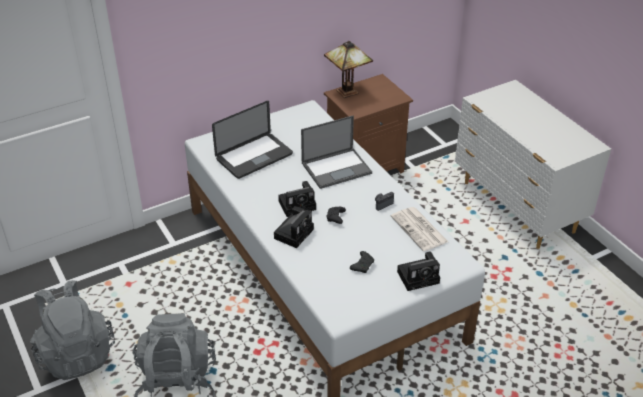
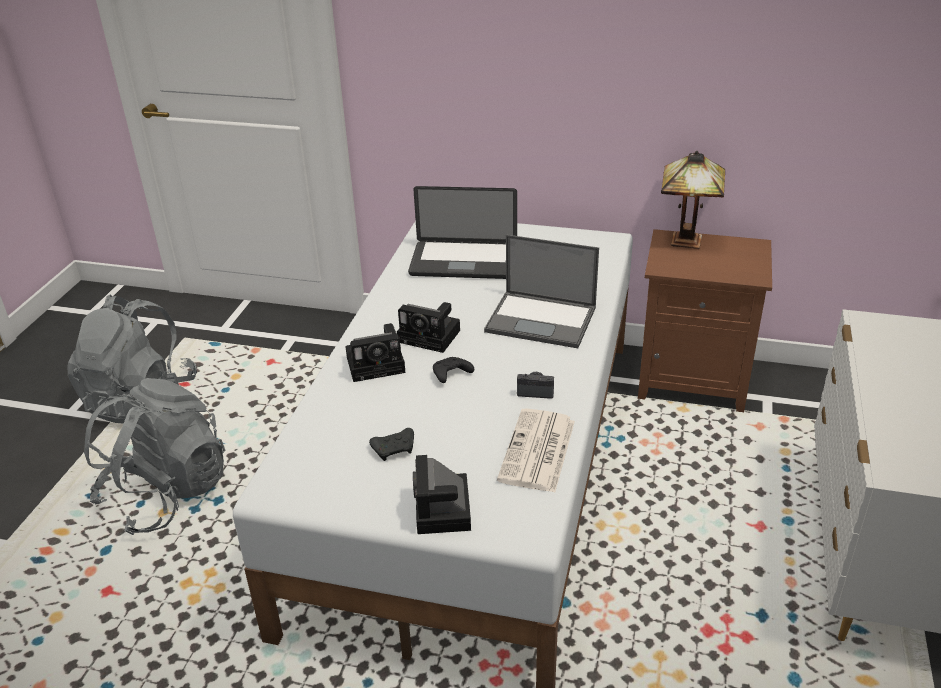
camera: 45 degrees right, 5 degrees down
camera [397,251,440,291] -> camera turned 60 degrees clockwise [413,455,471,534]

